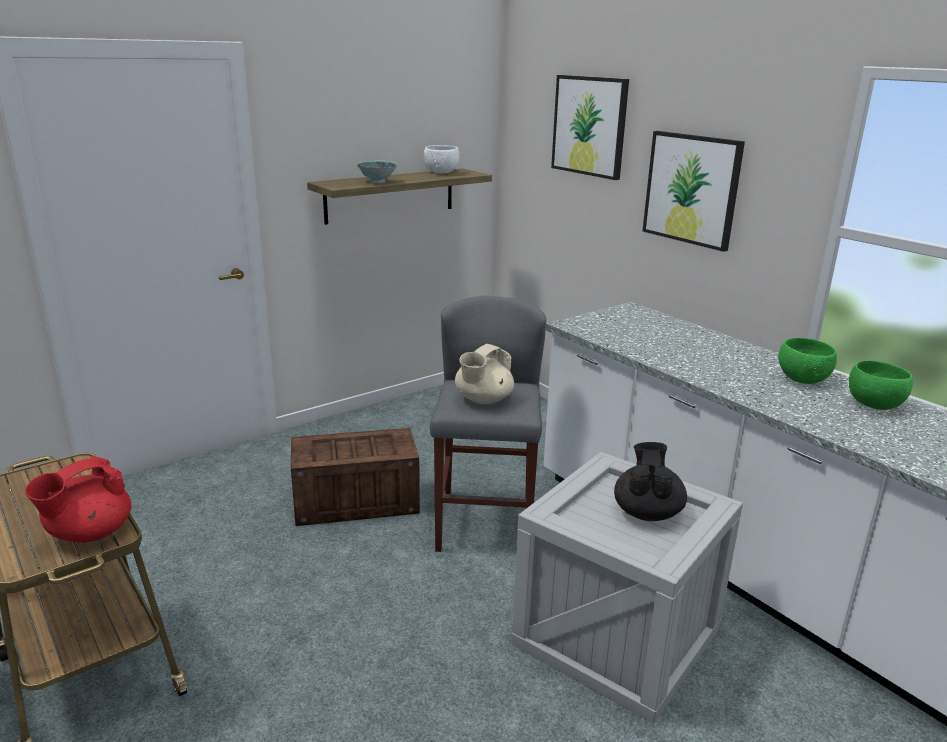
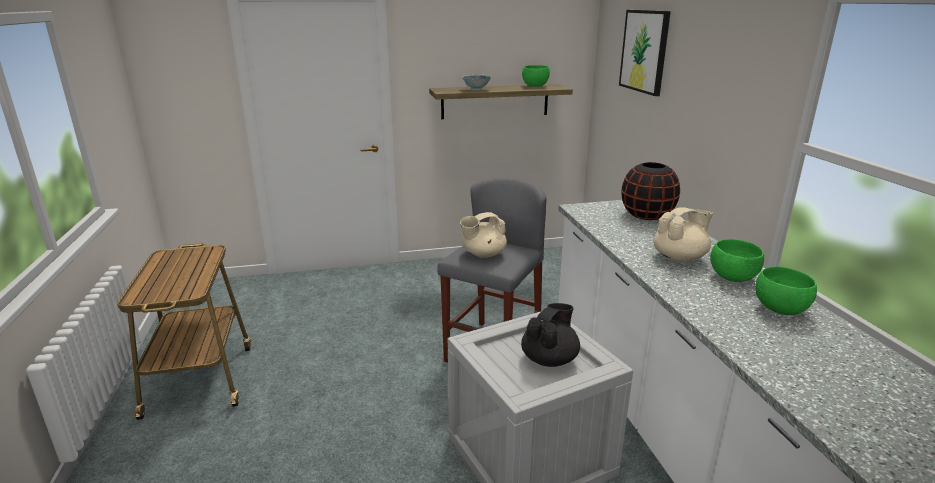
camera: 25 degrees right, 0 degrees up
red teapot [25,456,131,543] -> none
crate [291,428,420,526] -> none
white bowl [423,145,459,174] -> green bowl [522,65,550,87]
picture [643,131,745,252] -> none
none -> black vase [621,162,680,220]
none -> beige teapot [653,207,713,262]

